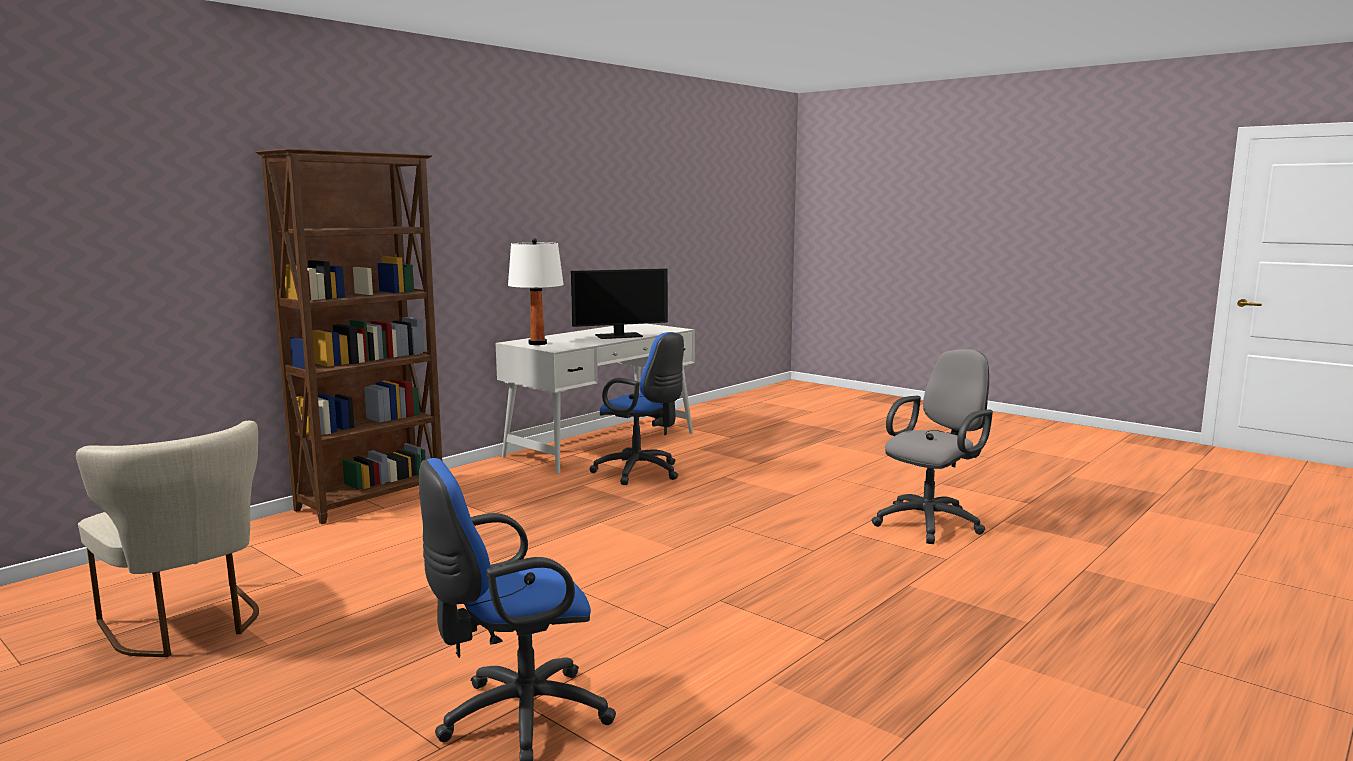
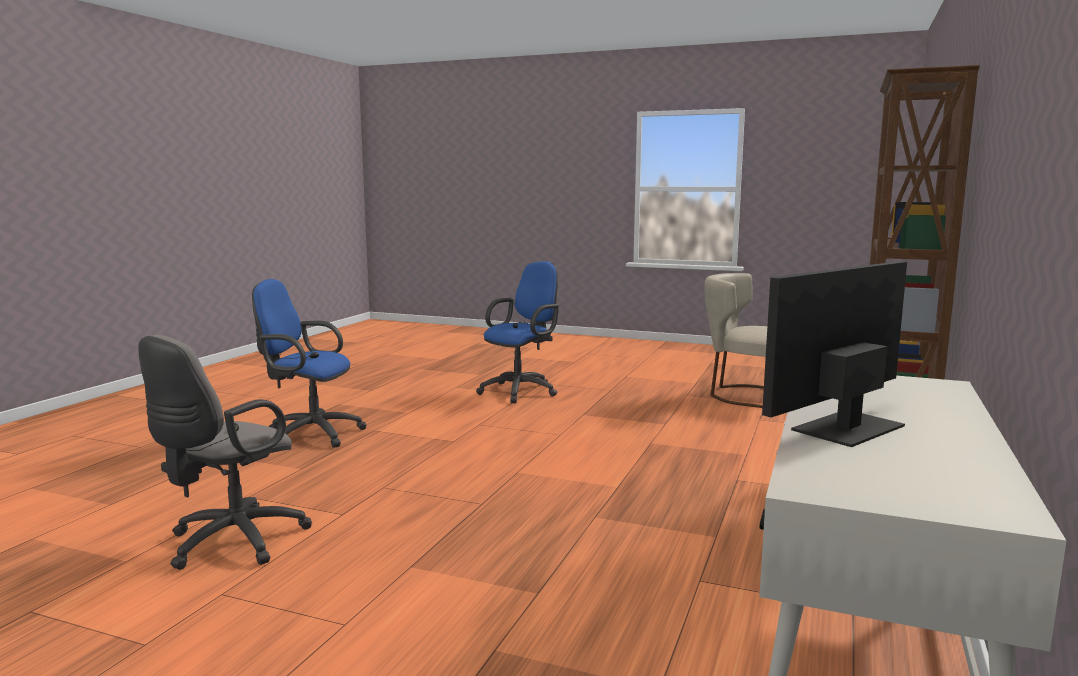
camera: 160 degrees right, 0 degrees up
white table lamp [508,238,564,345] -> none
blue office chair [589,332,684,485] -> blue office chair moved to [252,279,367,448]

